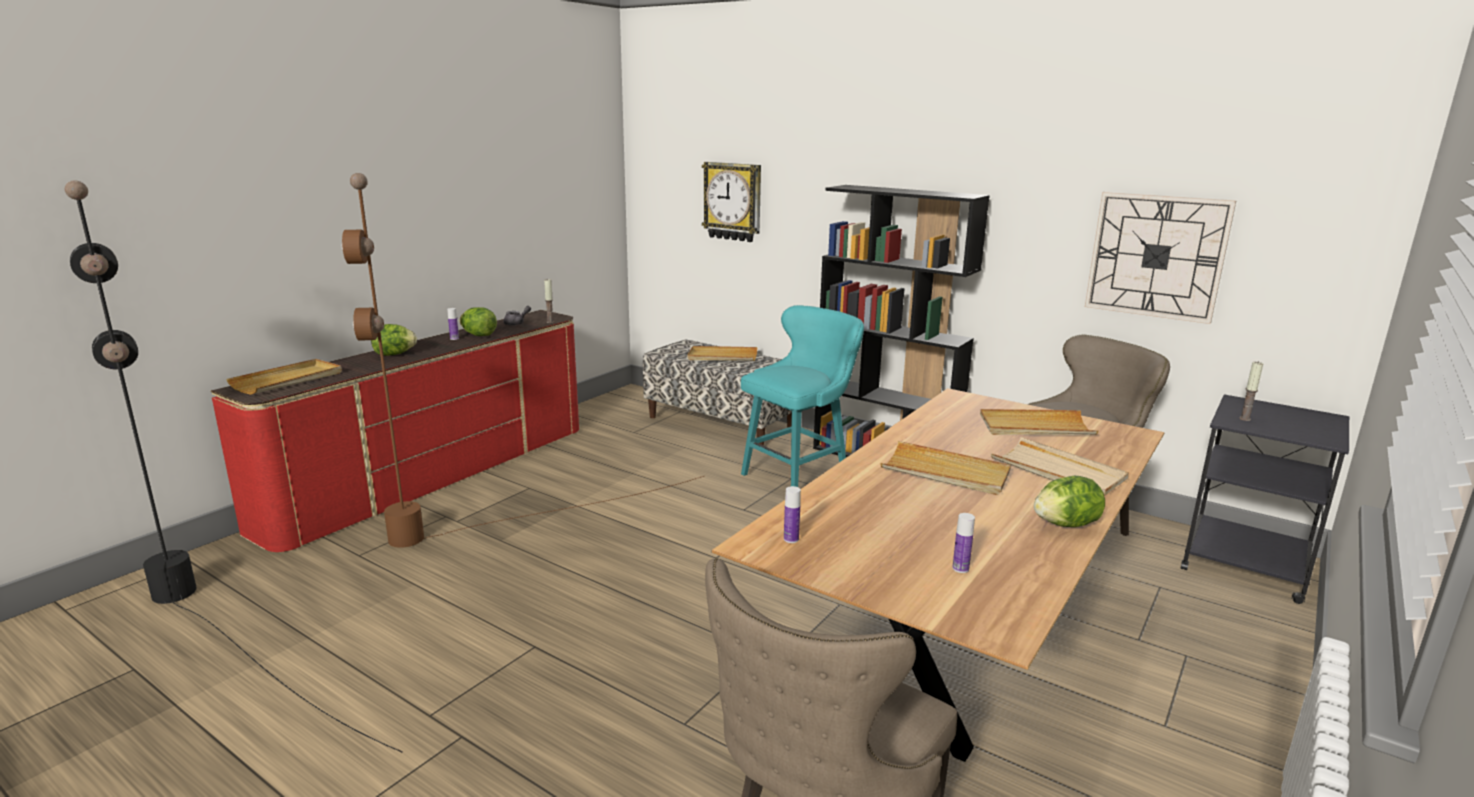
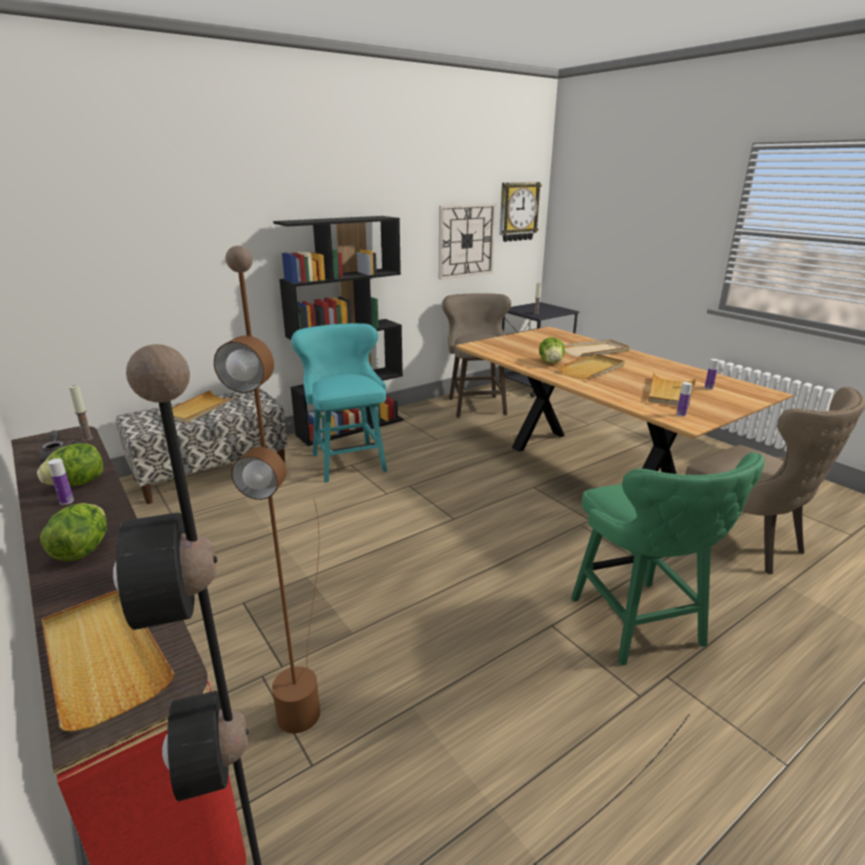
camera: 70 degrees left, 5 degrees up
wall clock [702,162,761,242] -> wall clock moved to [500,182,542,242]
beige tray [980,409,1099,435] -> beige tray moved to [648,373,697,408]
lettuce [1034,476,1105,527] -> lettuce moved to [539,337,565,364]
none -> green stool [571,452,765,666]

